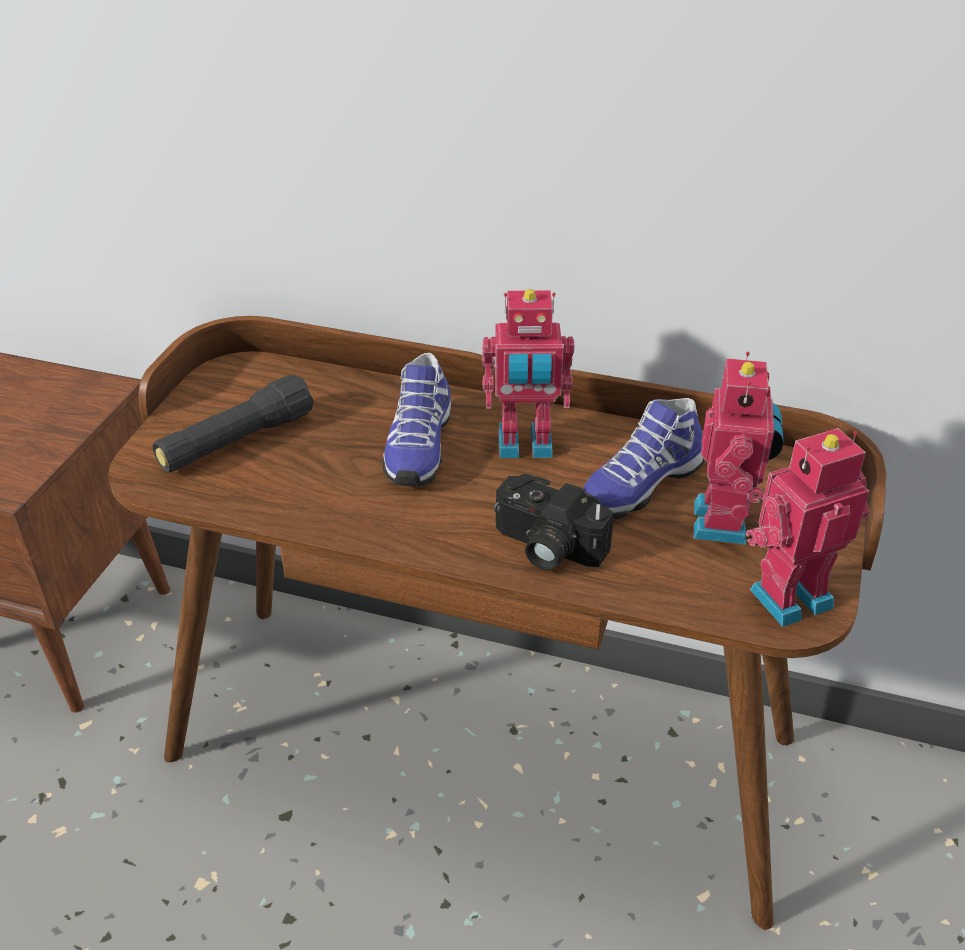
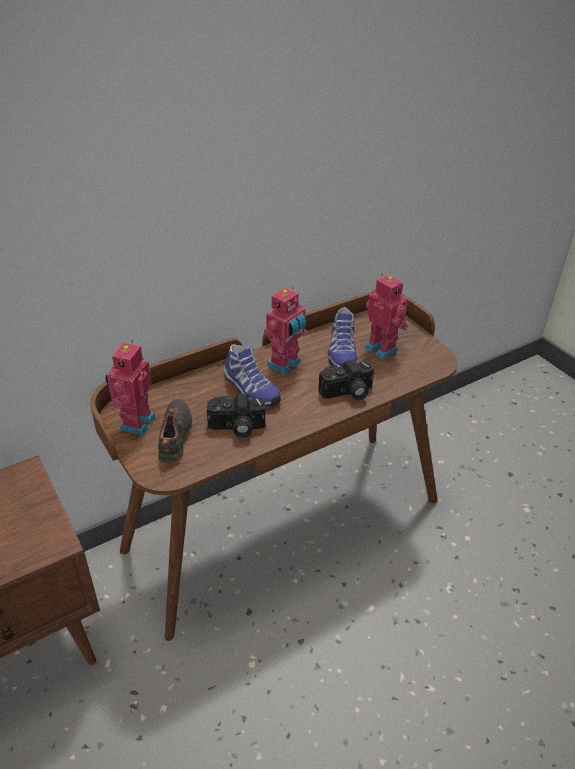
camera: 50 degrees left, 0 degrees up
black flashlight [153,375,314,472] -> black shoe [158,399,192,463]
toy robot [746,428,870,627] -> toy robot moved to [105,340,156,435]
none -> camera [207,394,265,438]

